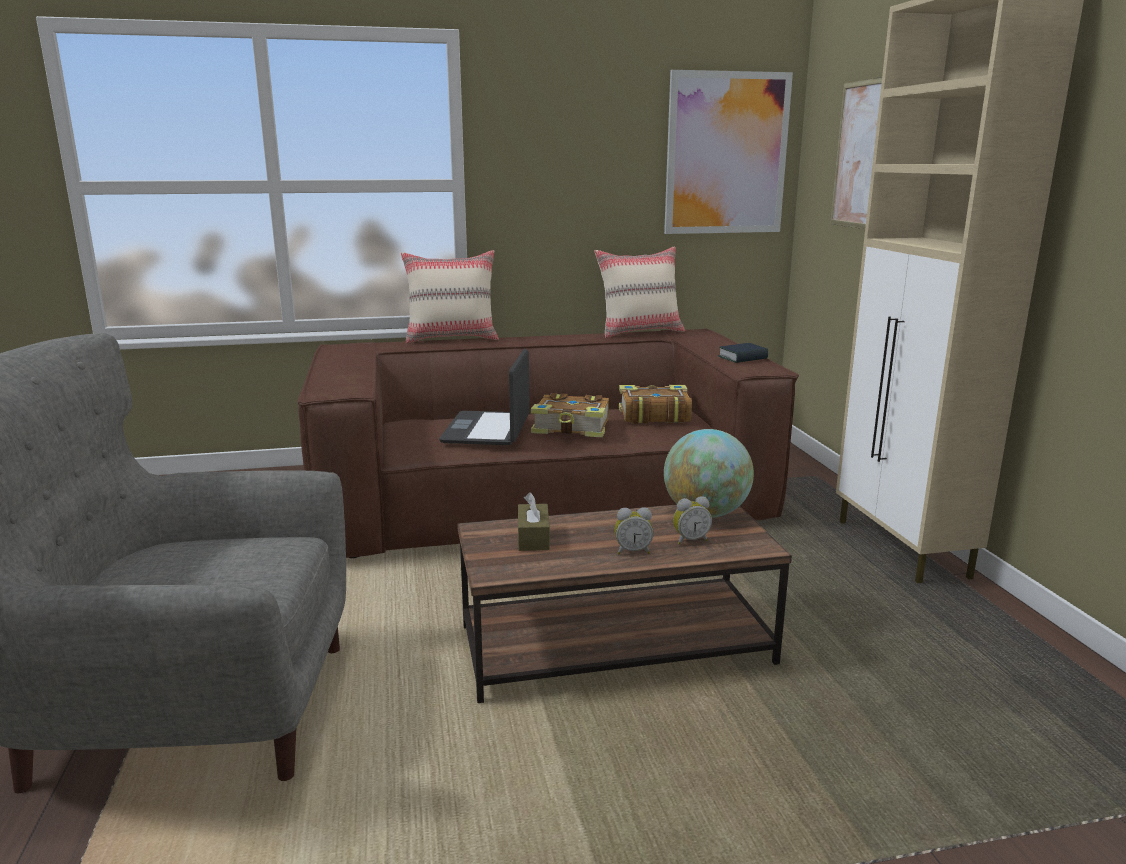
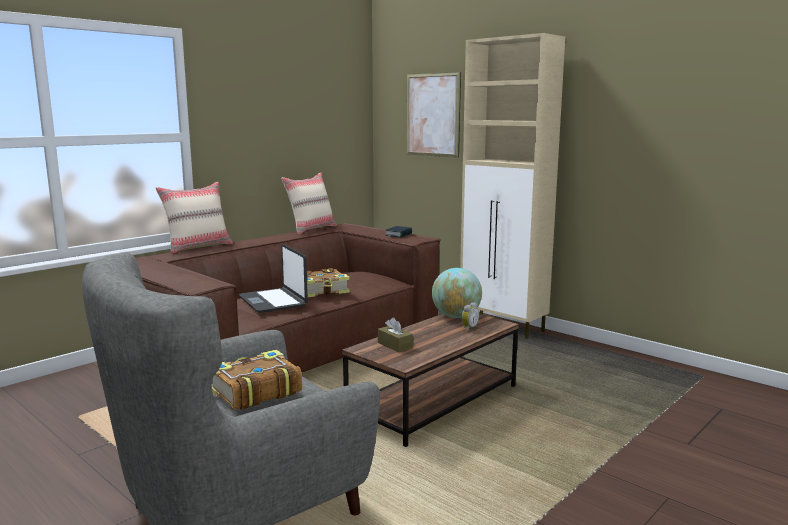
camera: 35 degrees left, 5 degrees down
alarm clock [615,507,654,554] -> none
book [619,385,692,424] -> book moved to [212,350,302,410]
picture [664,70,793,234] -> none

